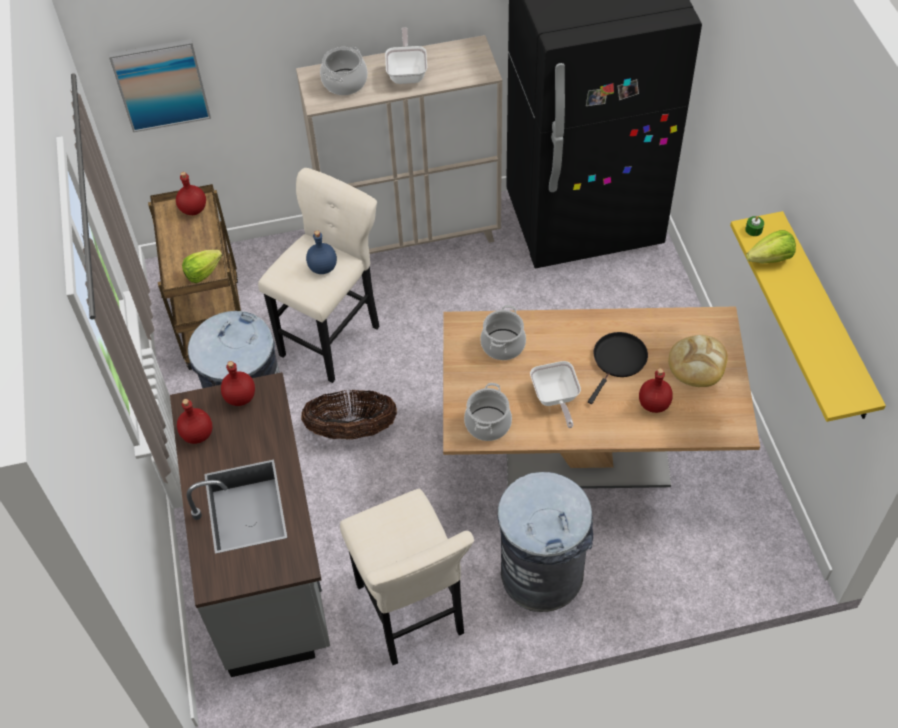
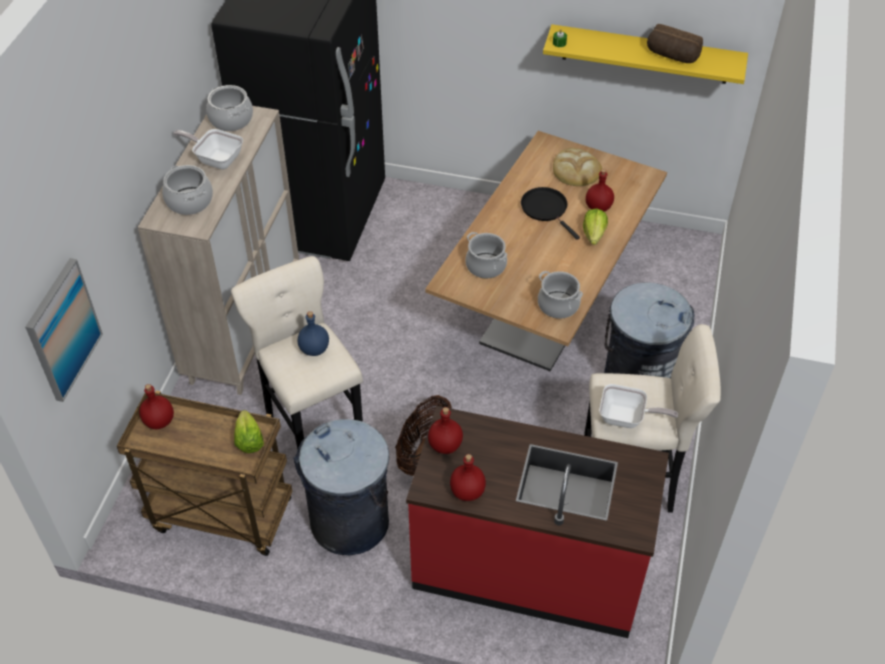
camera: 65 degrees left, 5 degrees down
grey counter [170,372,330,677] -> red counter [406,406,669,638]
frying pan [530,361,581,428] -> frying pan moved to [599,384,678,428]
lettuce [746,230,796,264] -> lettuce moved to [583,208,608,245]
none -> cooking pot [206,85,253,131]
none -> bread [647,24,703,63]

